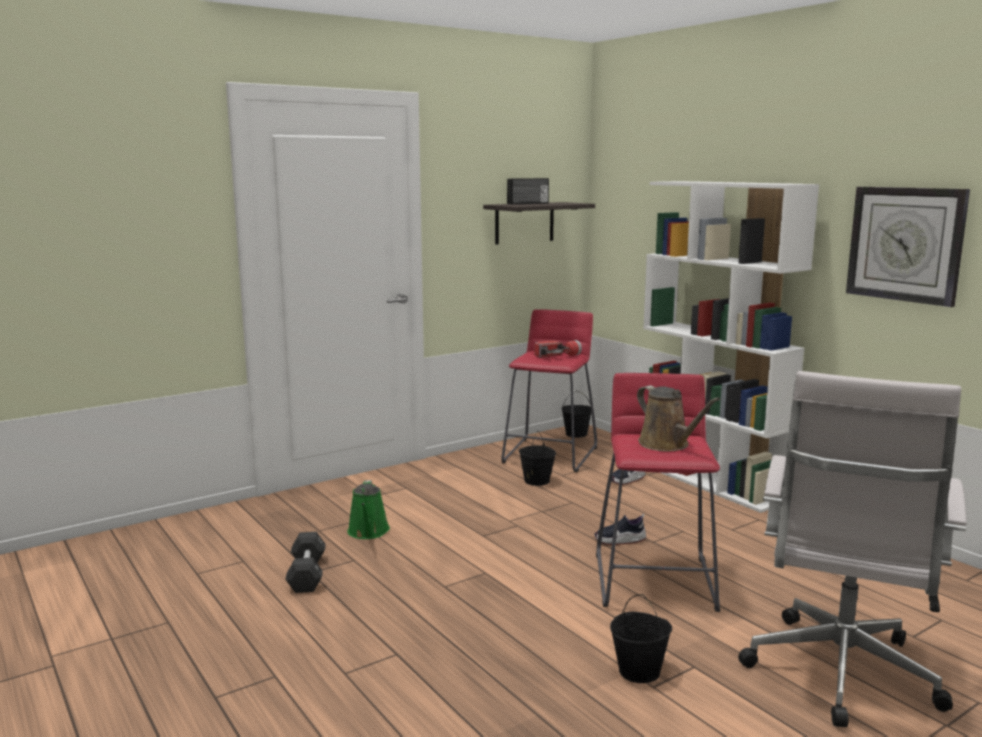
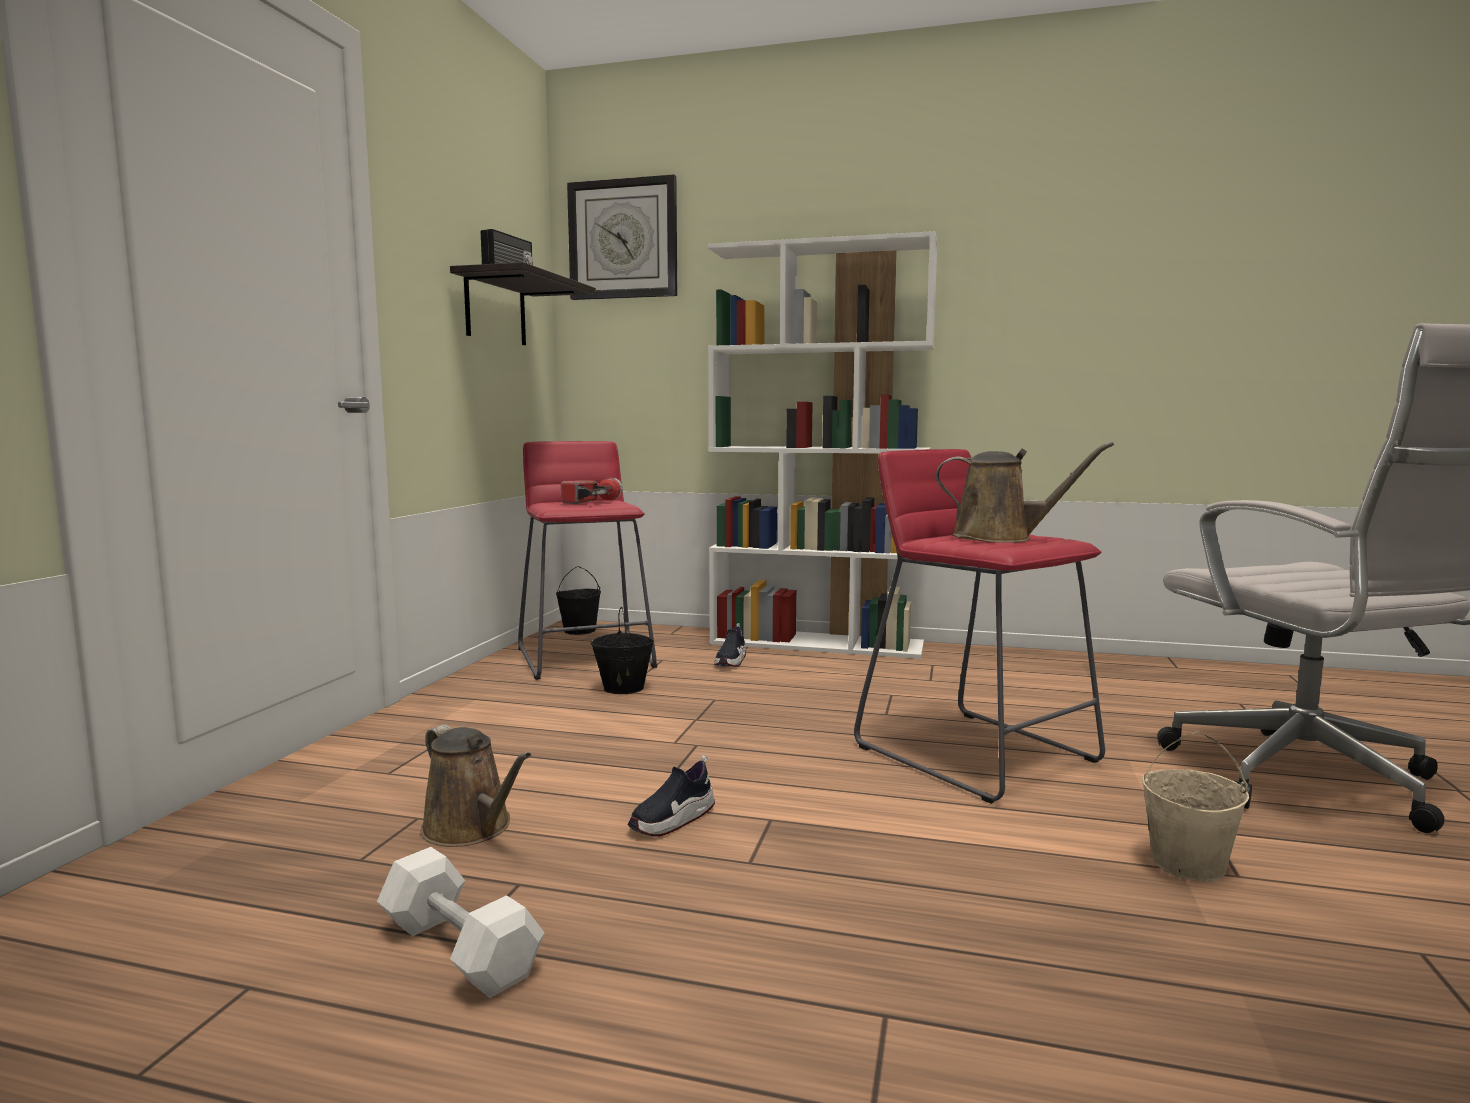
camera: 40 degrees left, 5 degrees down
black dumbbell [285,532,326,593] -> white dumbbell [377,847,545,998]
green watering can [347,480,390,539] -> brown watering can [421,725,531,847]
shoe [594,514,646,545] -> shoe moved to [628,755,715,836]
black bucket [610,594,672,683] -> beige bucket [1142,732,1249,881]
wall clock [846,187,970,307] -> wall clock moved to [567,175,677,300]

